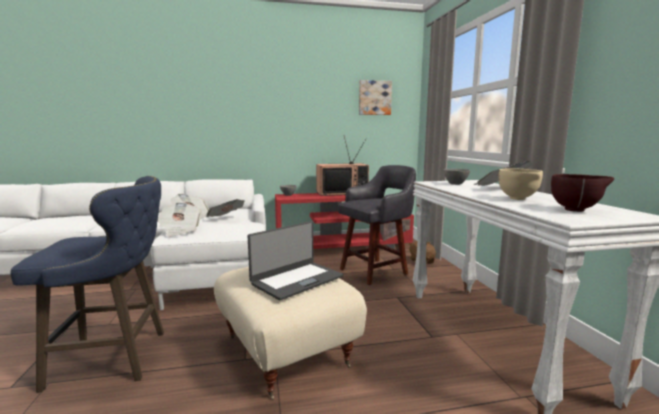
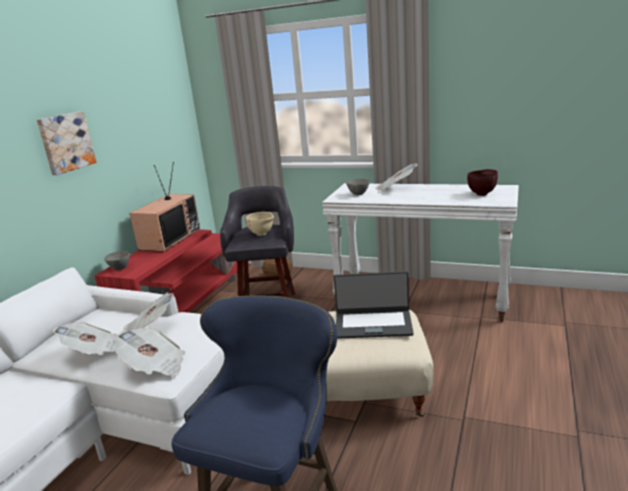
camera: 55 degrees left, 10 degrees up
laptop [248,221,343,300] -> laptop turned 105 degrees clockwise [334,271,414,339]
picture [359,80,392,115] -> picture moved to [37,111,97,175]
beige bowl [499,168,543,200] -> beige bowl moved to [246,212,274,236]

